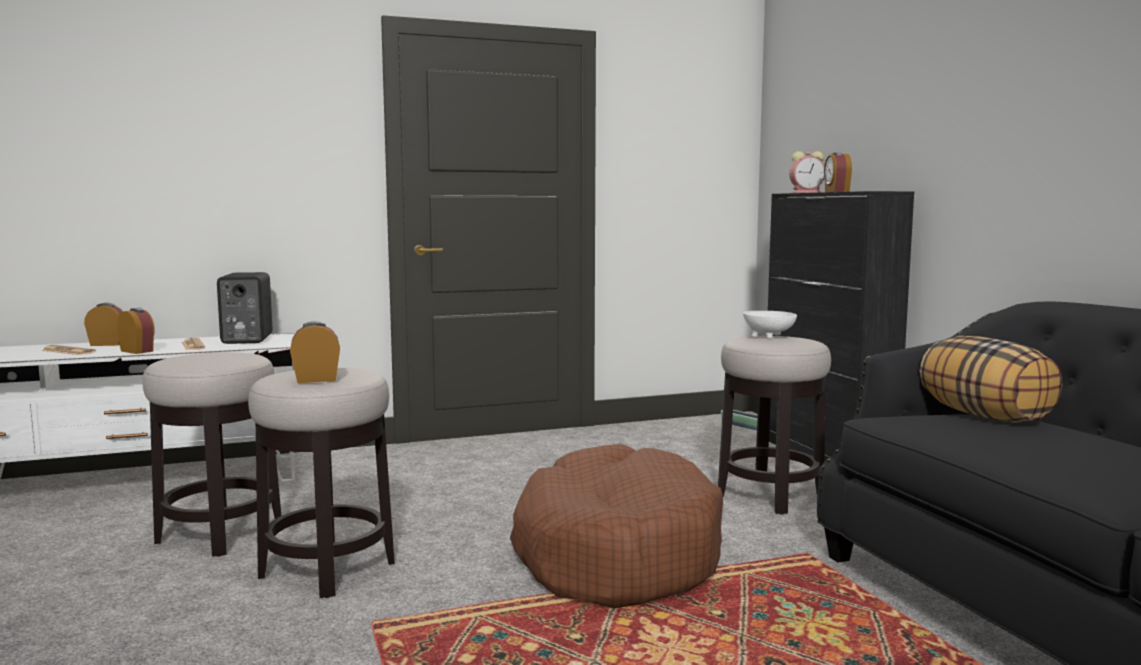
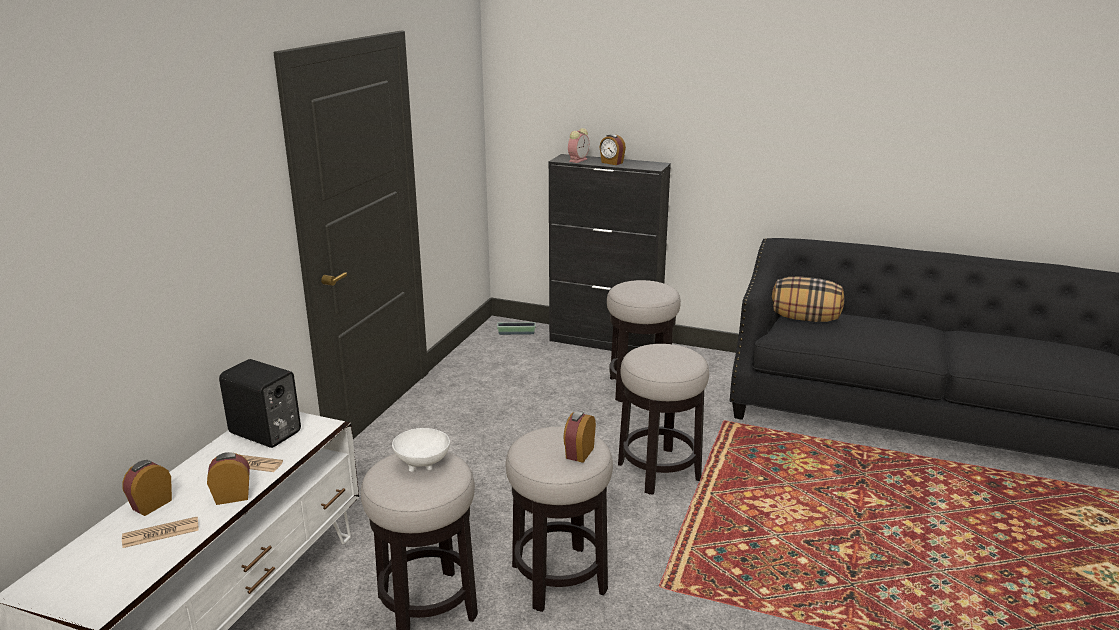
camera: 50 degrees left, 15 degrees up
brown dog bed [510,444,723,608] -> stool [618,344,709,495]
white bowl [743,311,797,339] -> white bowl moved to [392,428,450,472]

